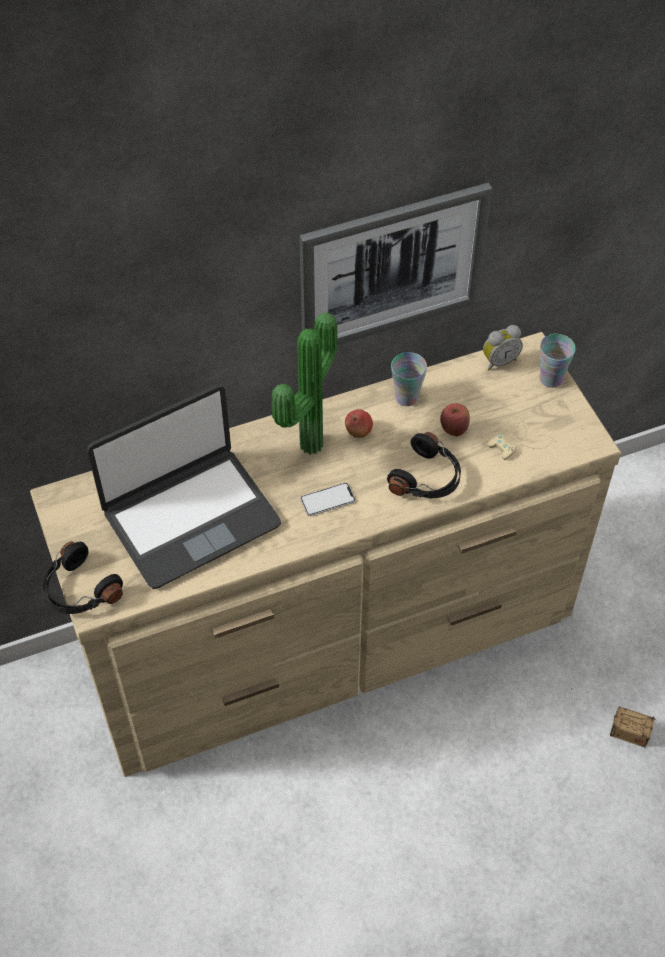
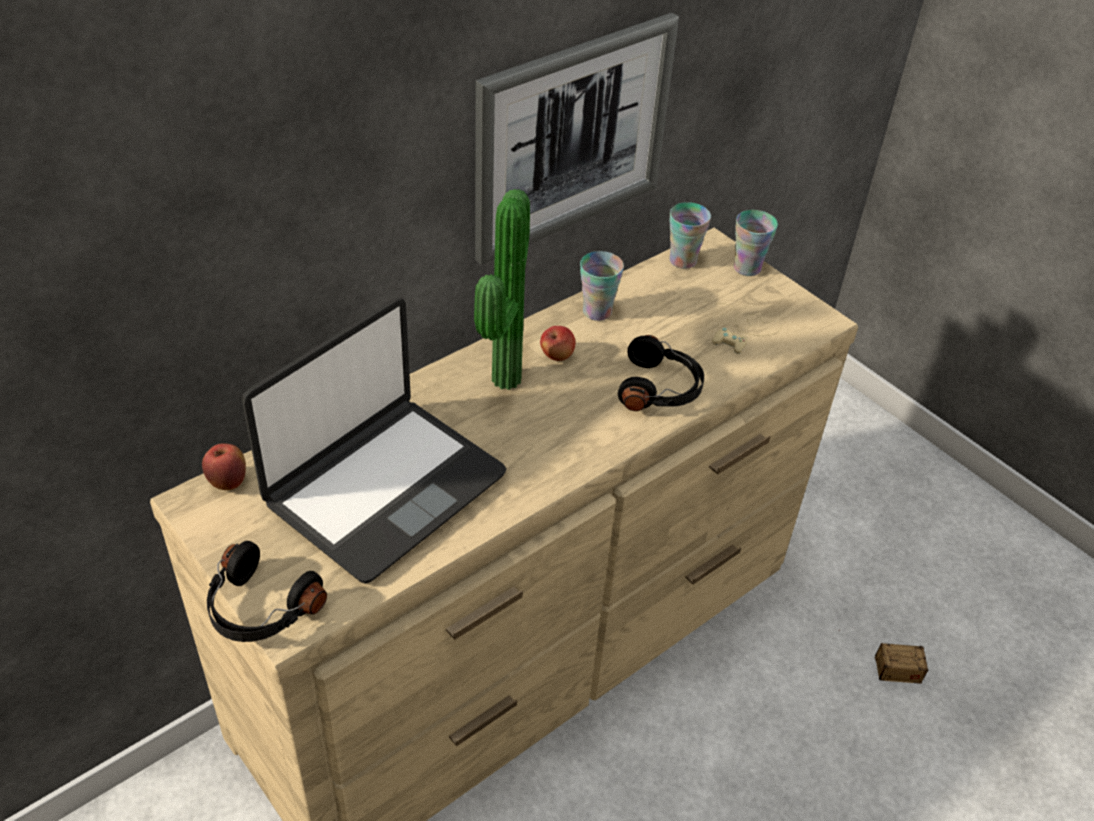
camera: 20 degrees left, 10 degrees down
phone [300,483,356,516] -> none
apple [440,403,470,436] -> apple moved to [202,443,246,490]
alarm clock [483,325,523,370] -> cup [669,202,711,269]

